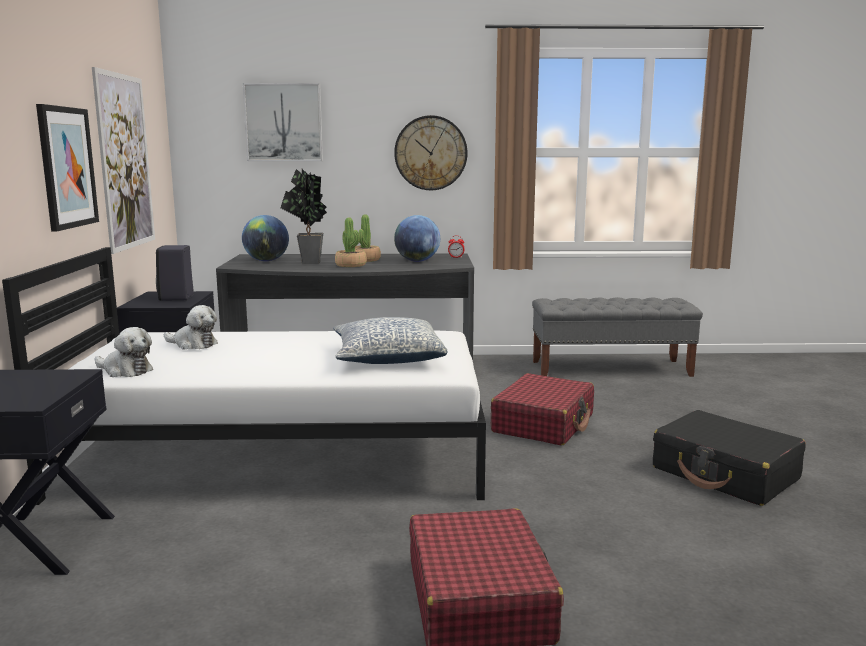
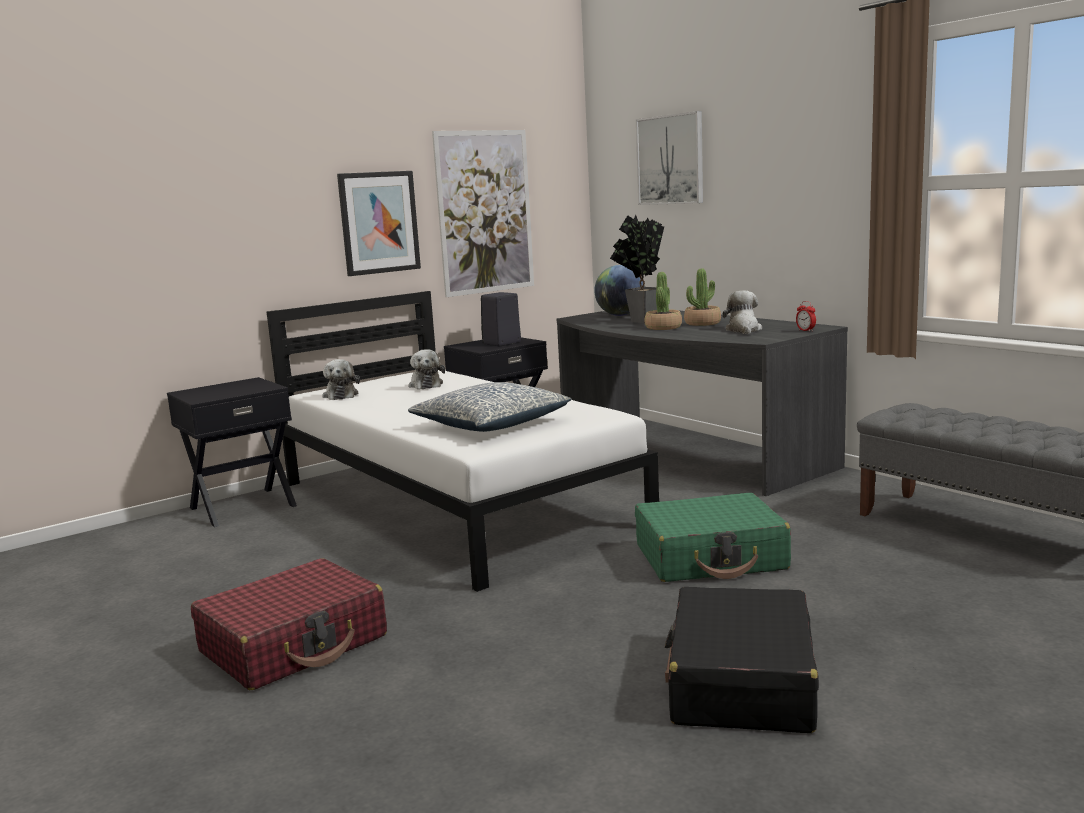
camera: 55 degrees right, 0 degrees up
wall clock [394,115,467,190] -> none
globe [394,215,440,262] -> plush toy [722,290,762,334]
red suitcase [491,373,594,446] -> green suitcase [635,493,791,582]

